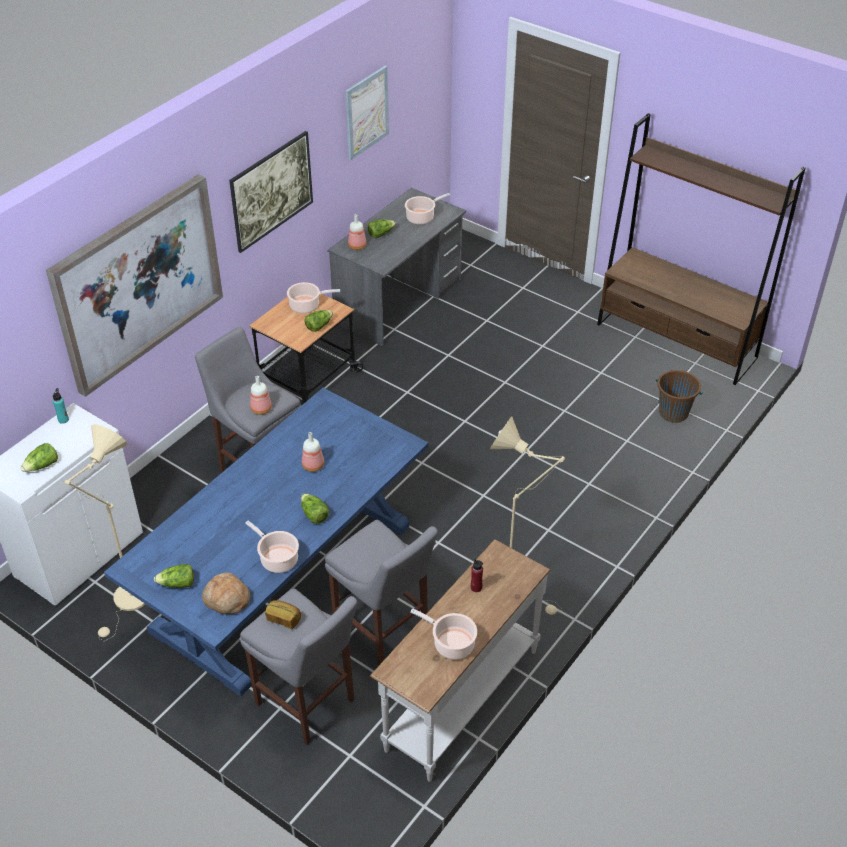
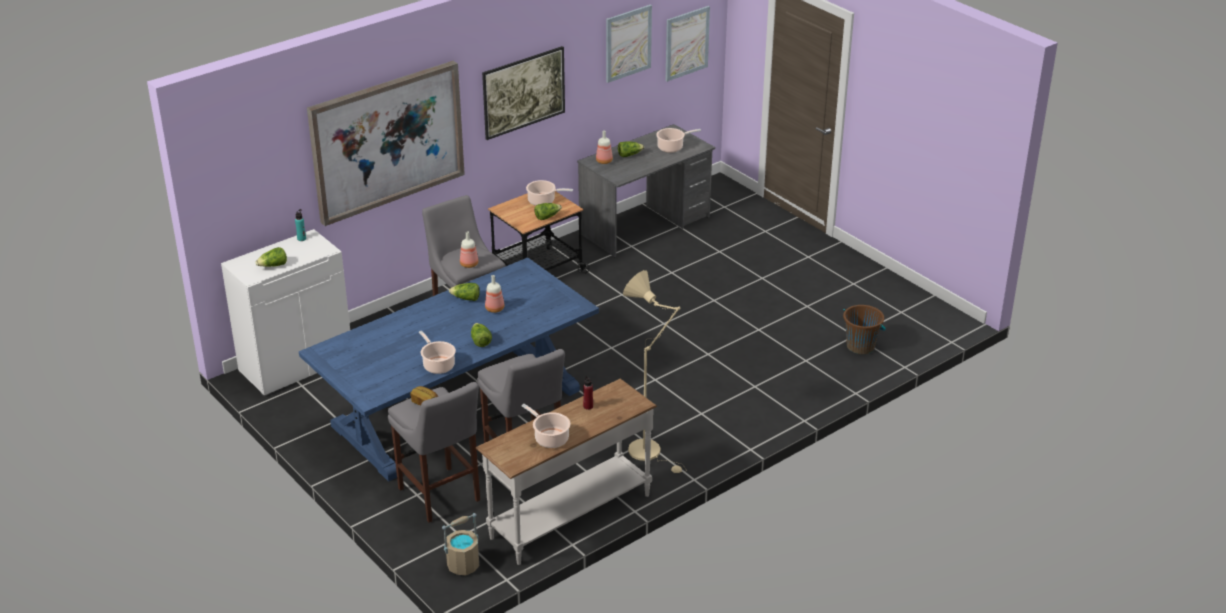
camera: 15 degrees right, 10 degrees down
beige floor lamp [64,425,145,641] -> none
lettuce [154,564,194,588] -> lettuce moved to [449,283,480,301]
bread [202,573,251,614] -> none
brown bookcase [597,113,805,385] -> none
none -> beige bucket [442,513,479,576]
none -> picture [666,6,710,82]

